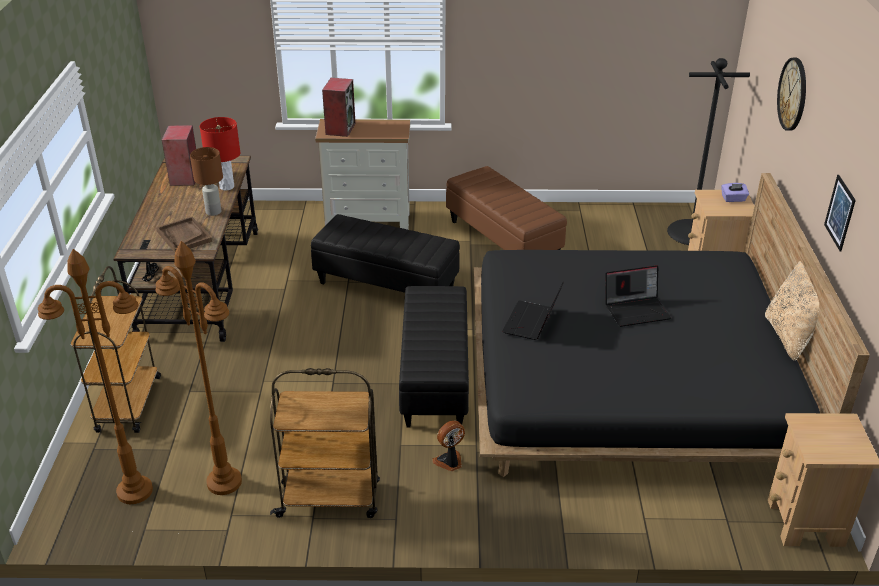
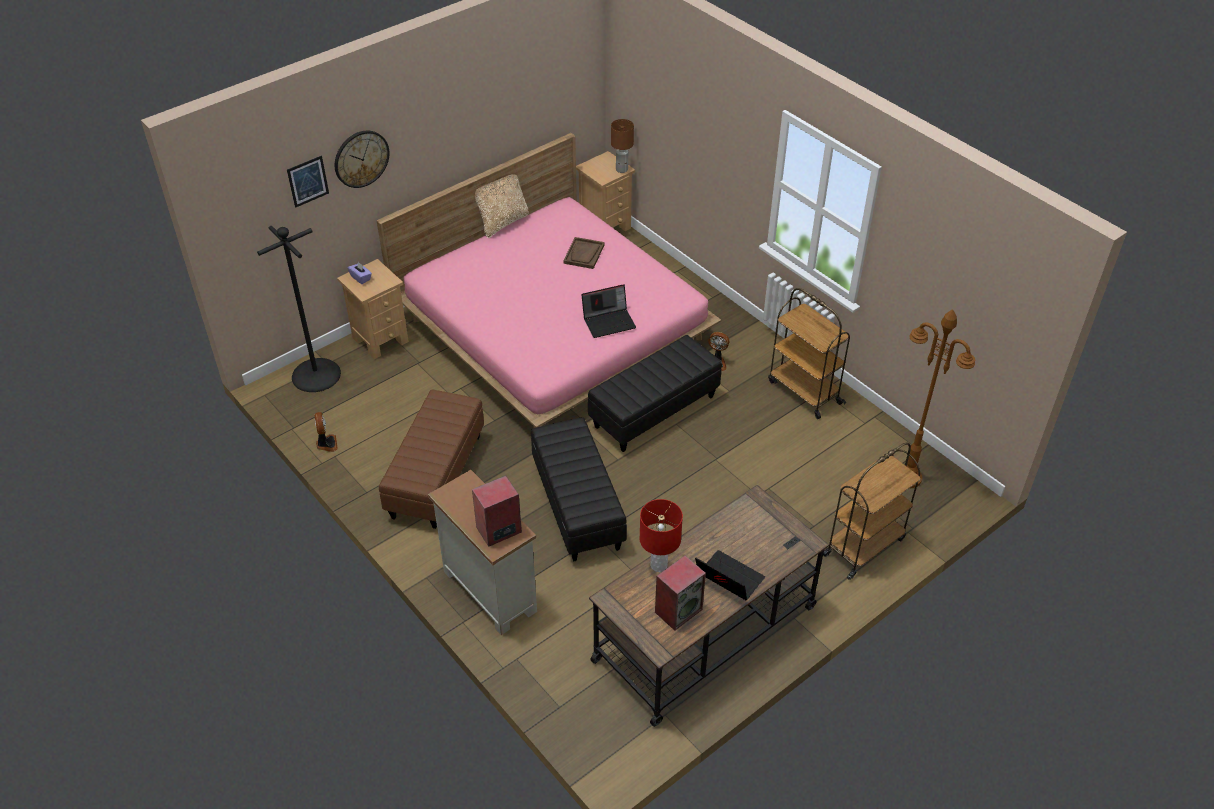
camera: 130 degrees left, 10 degrees up
brown floor lamp [155,241,242,495] -> none
brown tray [156,217,212,252] -> brown tray moved to [563,237,604,269]
brown table lamp [190,147,223,216] -> brown table lamp moved to [611,119,634,173]
black bed [474,173,870,477] -> pink bed [377,133,721,428]
laptop [606,265,671,327] -> laptop moved to [695,550,765,600]
picture [824,175,856,251] -> picture moved to [287,156,329,208]
none -> fan [315,412,338,452]

